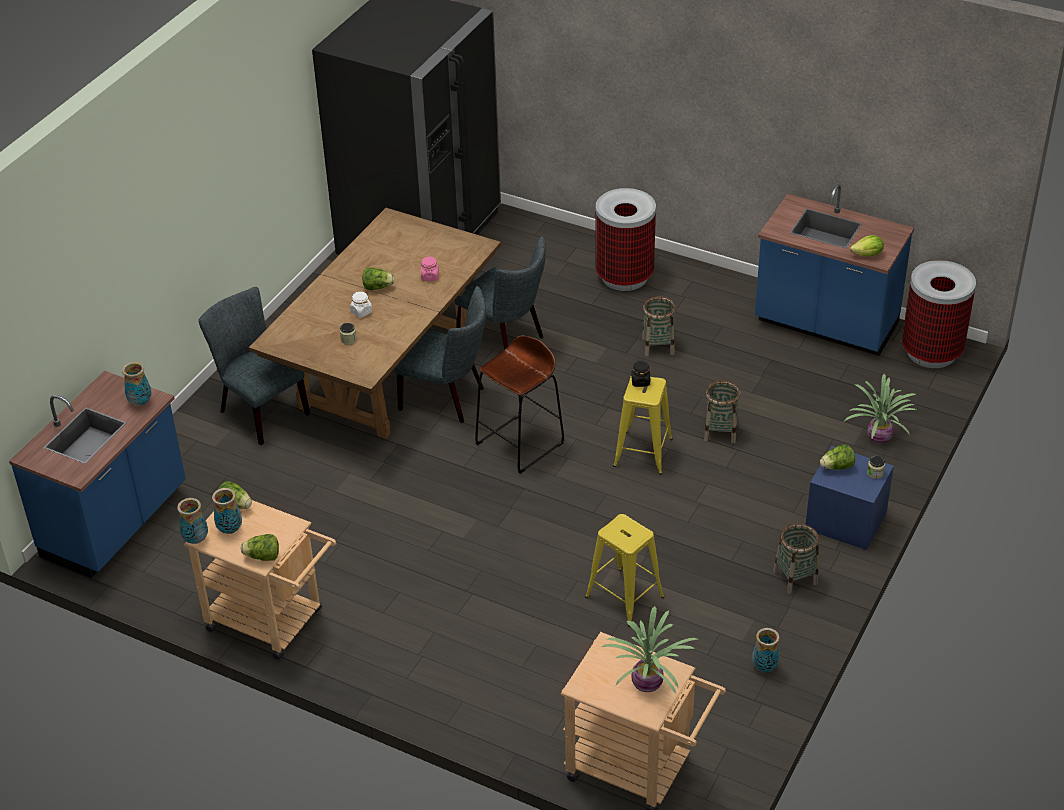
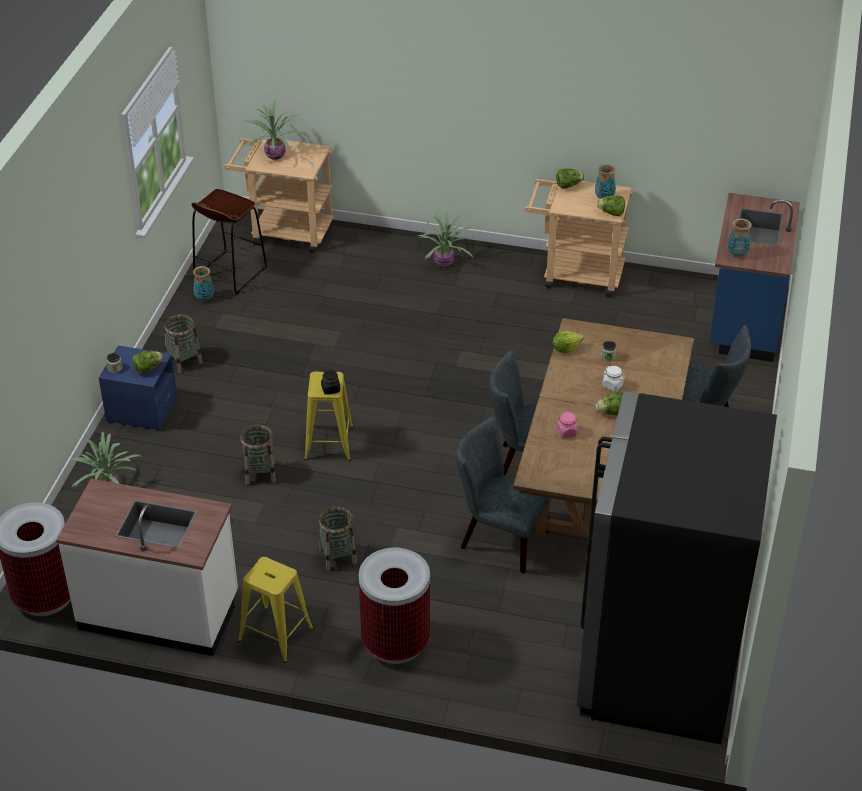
camera: 165 degrees right, 0 degrees up
vase [177,498,208,544] -> none
brown stool [475,336,564,474] -> brown stool moved to [191,189,267,294]
yellow stool [585,514,664,627] -> yellow stool moved to [238,557,313,663]
blue counter [755,184,914,356] -> white counter [56,479,238,656]
lettuce [850,235,884,257] -> lettuce moved to [553,331,584,353]
none -> potted plant [418,211,473,267]

